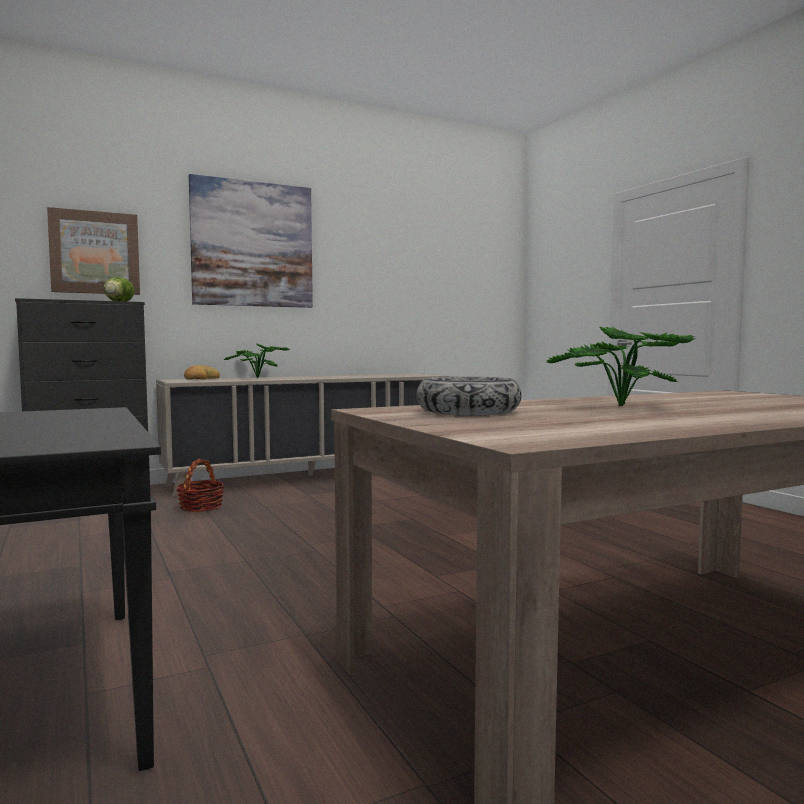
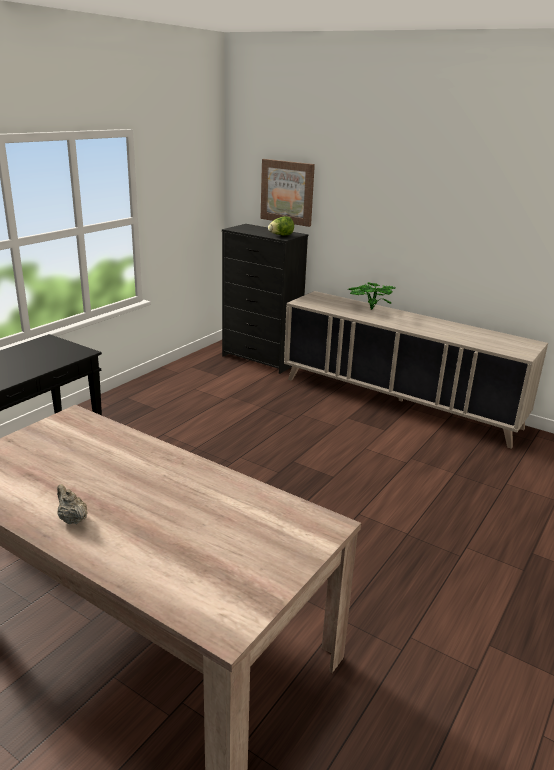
camera: 60 degrees right, 20 degrees up
basket [176,459,224,512] -> none
bread [184,365,220,380] -> none
picture [189,174,313,308] -> none
bowl [416,376,522,416] -> none
potted plant [546,326,695,406] -> none
none -> beige teapot [57,484,88,524]

